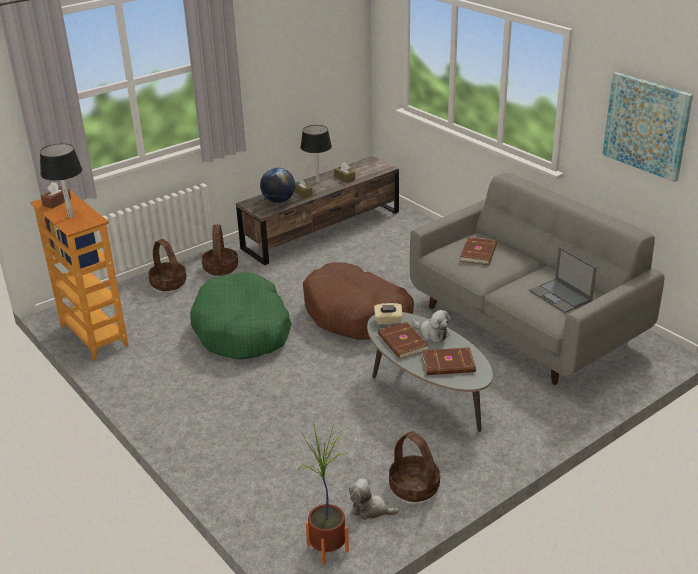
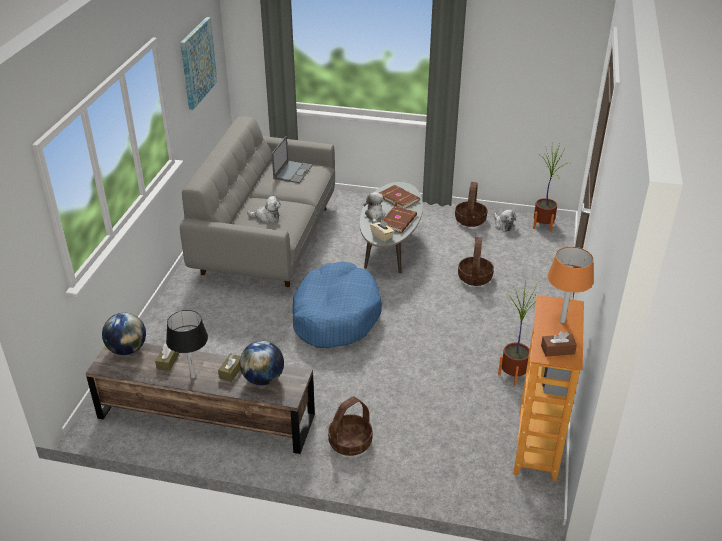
camera: 130 degrees left, 5 degrees up
black table lamp [40,144,82,218] -> orange table lamp [548,247,594,323]
basket [148,239,187,291] -> basket moved to [458,237,494,286]
green dog bed [190,272,292,359] -> none
brown dog bed [303,262,414,340] -> blue dog bed [293,261,382,348]
brown book [460,237,497,265] -> plush toy [247,196,281,223]
none -> globe [102,313,146,355]
none -> potted plant [498,281,538,386]

